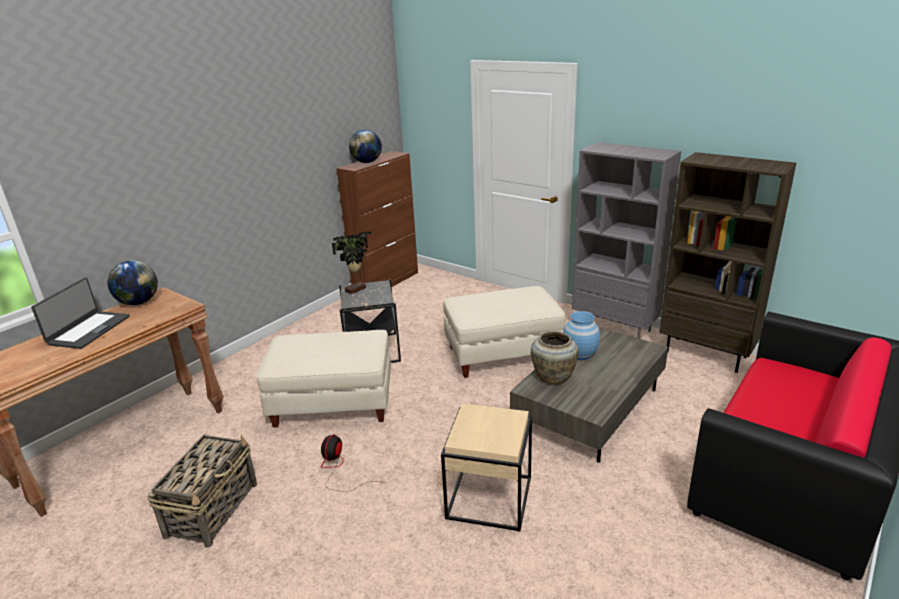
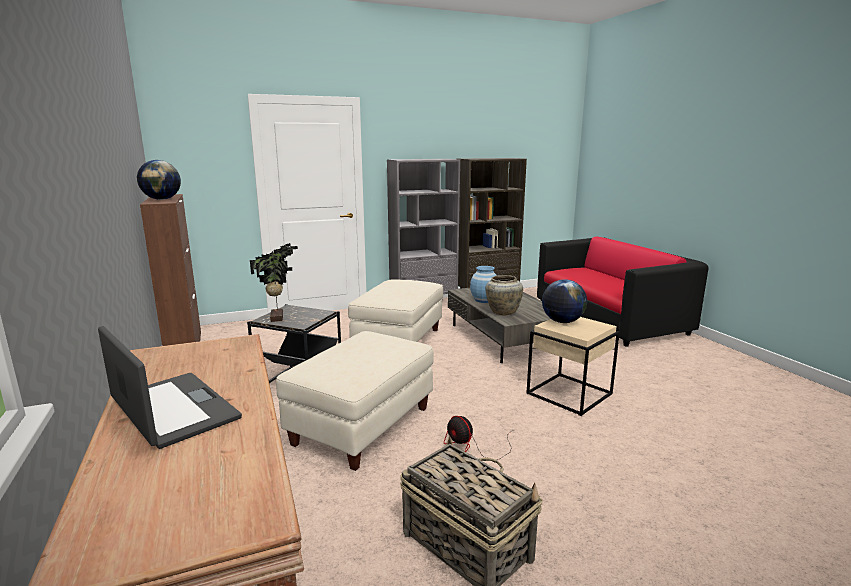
camera: 60 degrees left, 10 degrees down
globe [107,261,158,305] -> globe moved to [542,279,587,323]

